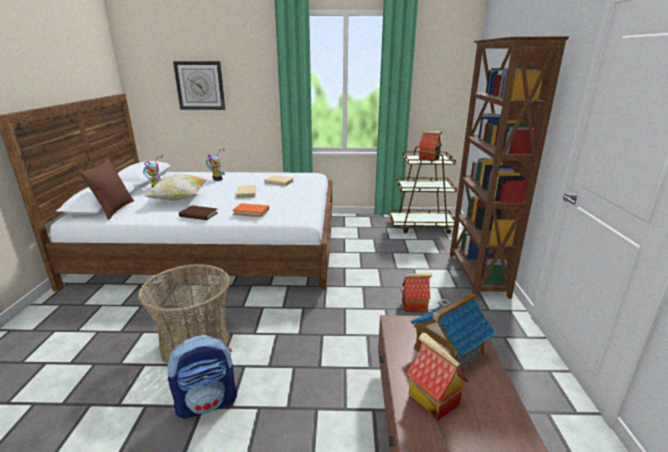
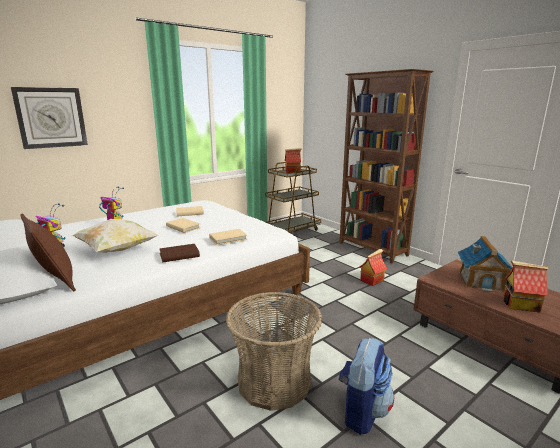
camera: 40 degrees left, 5 degrees down
orange book [232,203,269,217] -> beige book [209,229,247,245]

